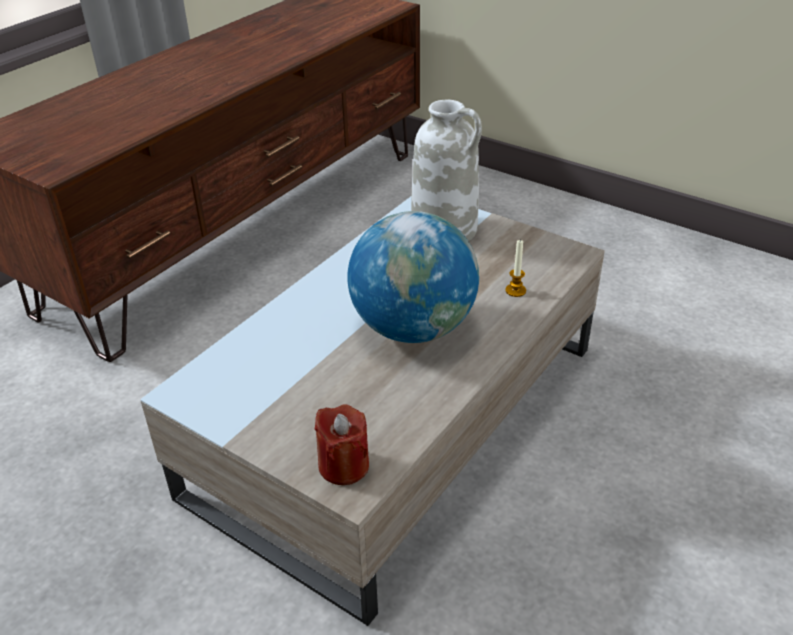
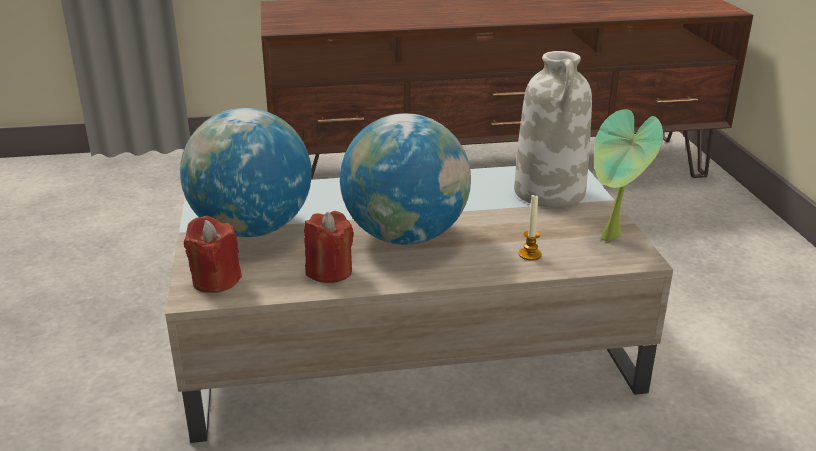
camera: 45 degrees right, 10 degrees down
none -> globe [180,108,311,237]
none -> red candle [304,211,354,283]
none -> potted plant [594,109,663,242]

